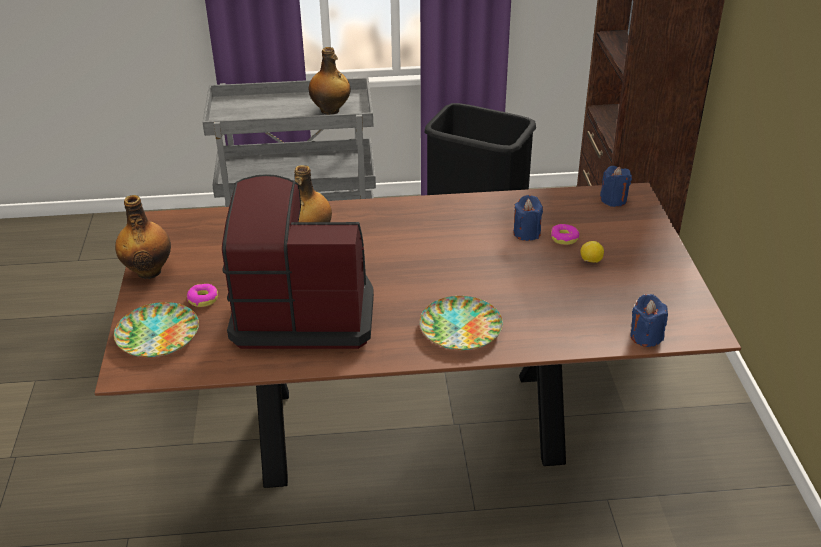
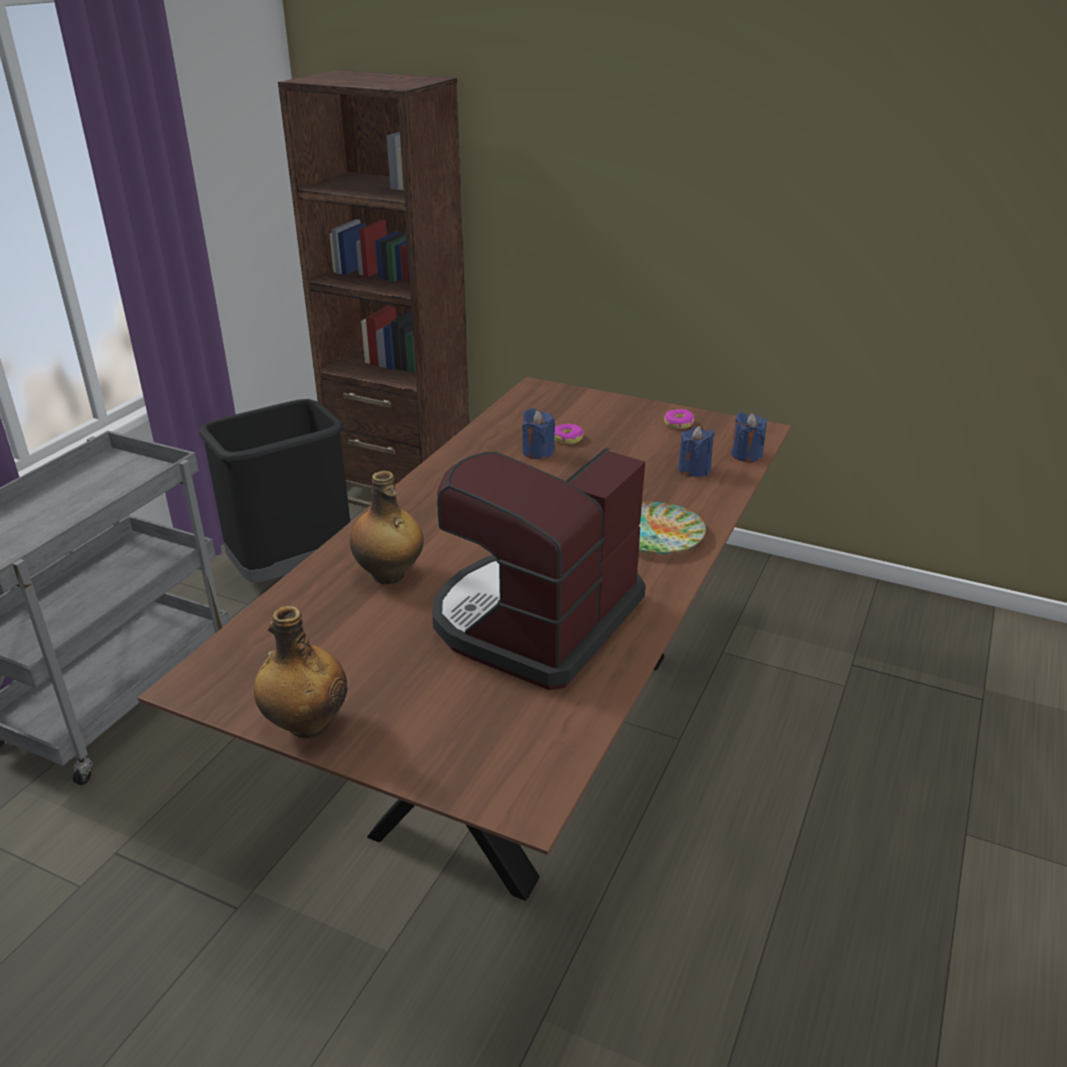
camera: 60 degrees left, 5 degrees down
plate [114,302,199,357] -> none
donut [187,284,218,307] -> donut moved to [664,409,694,429]
bottle [308,47,350,115] -> none
lemon [581,241,604,263] -> none
blue candle [600,166,632,207] -> blue candle moved to [678,426,715,477]

